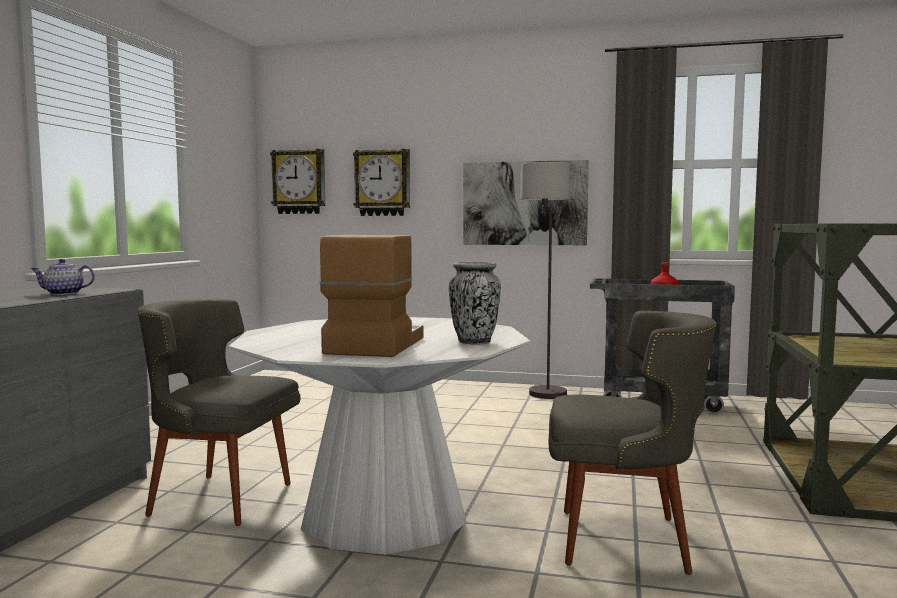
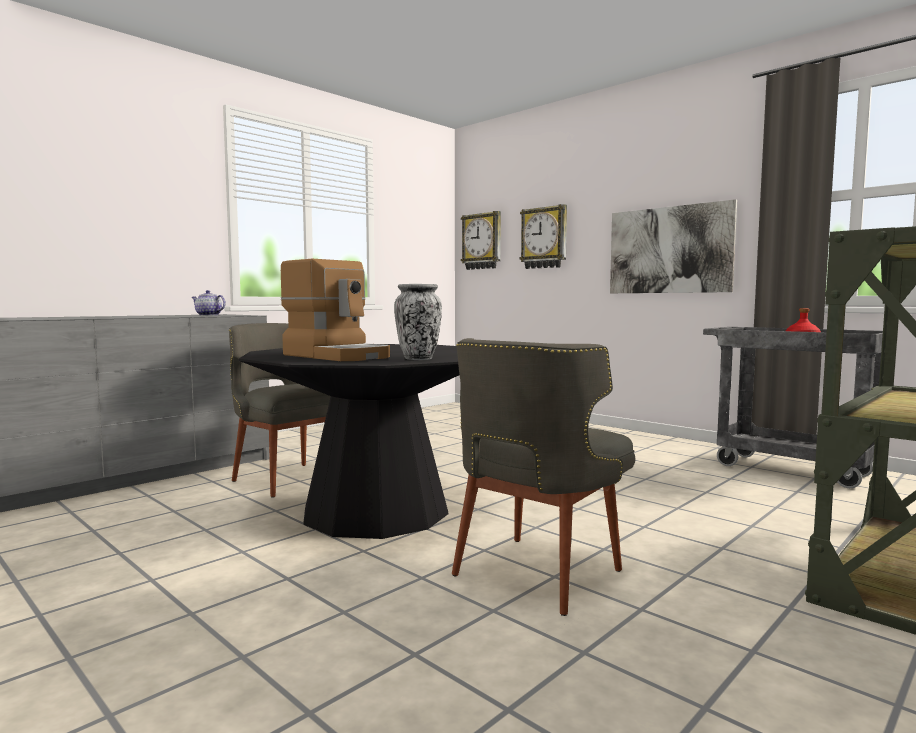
camera: 30 degrees right, 0 degrees up
white dining table [229,317,530,555] -> black dining table [239,344,459,539]
coffee machine [320,235,424,357] -> coffee machine turned 90 degrees clockwise [281,259,390,361]
grey floor lamp [521,162,570,399] -> none
grey chair [549,311,716,575] -> grey chair turned 90 degrees clockwise [452,338,635,616]

